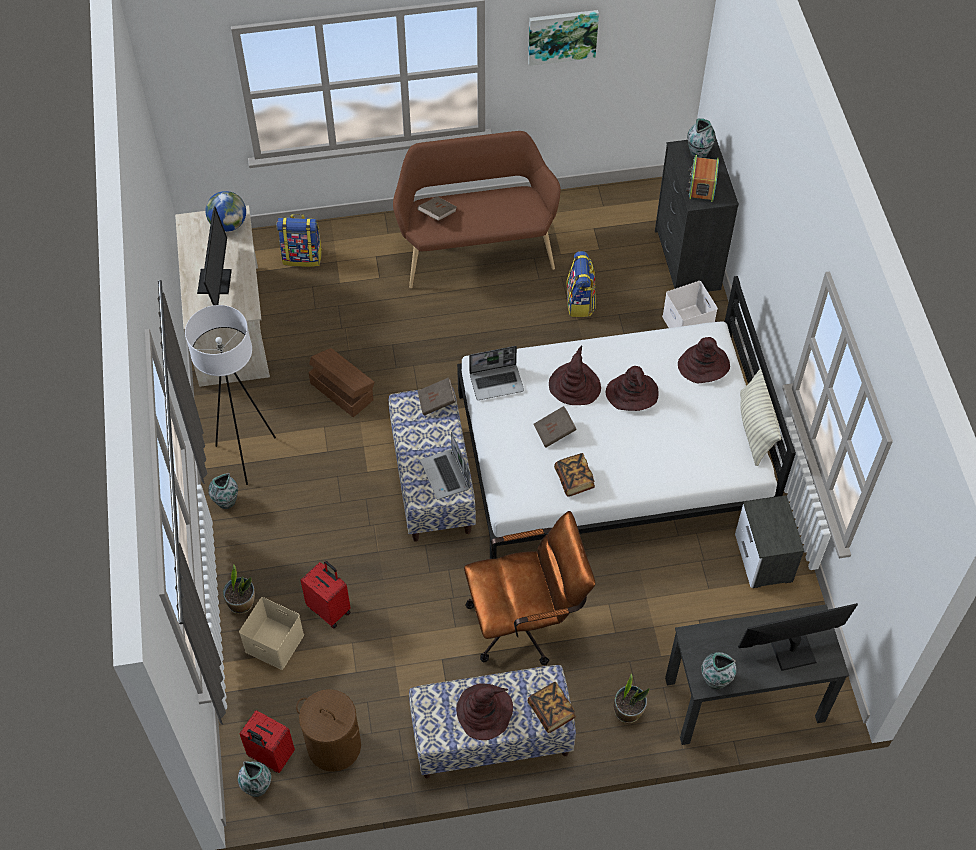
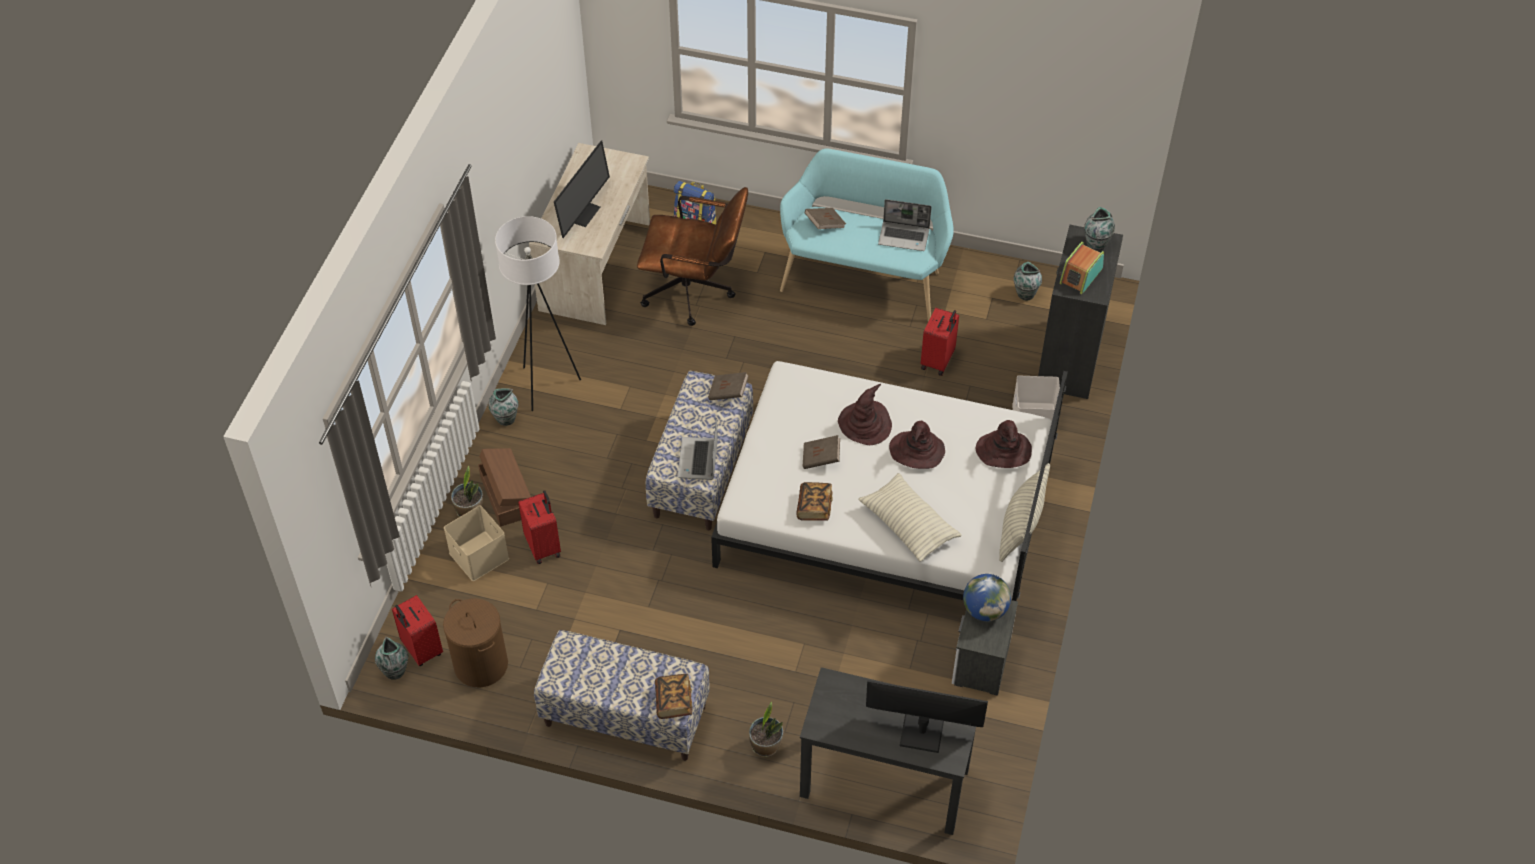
camera: 25 degrees right, 5 degrees down
globe [206,191,246,232] -> globe moved to [963,574,1011,621]
brown storage box [308,348,374,417] -> brown storage box moved to [478,448,531,527]
brown bench [393,131,561,288] -> turquoise bench [780,149,954,321]
brown hat [456,683,513,740] -> none
brown office chair [464,511,595,665] -> brown office chair moved to [637,187,748,326]
laptop [469,346,524,400] -> laptop moved to [878,199,932,251]
picture [528,10,599,66] -> none
backpack [566,251,596,317] -> red suitcase [921,308,959,376]
vase [701,652,736,690] -> vase moved to [1013,262,1042,301]
none -> pillow [858,473,961,562]

